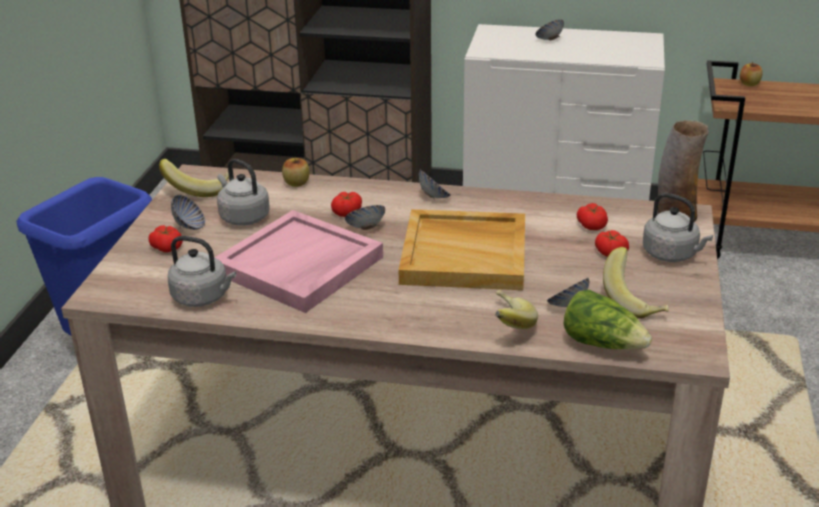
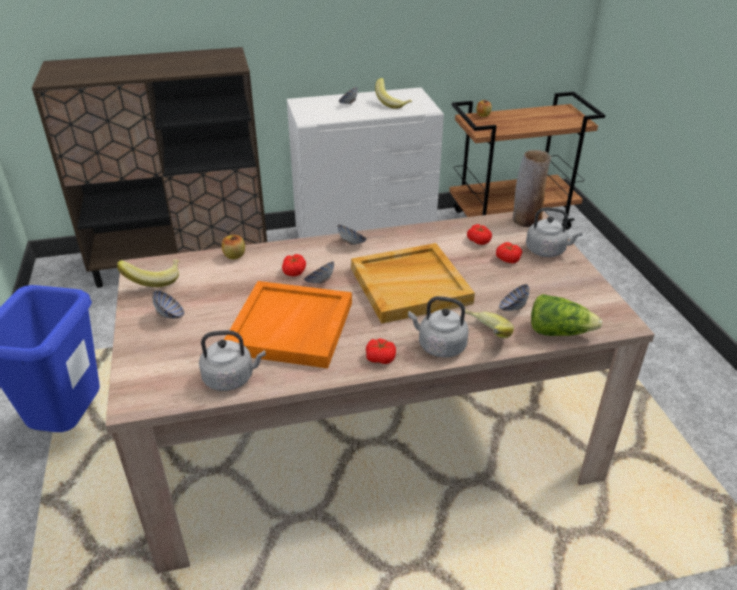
camera: 25 degrees left, 5 degrees up
tomato [149,225,183,252] -> tomato moved to [366,338,396,364]
pink tray [214,210,383,313] -> orange tray [224,281,352,368]
grey kettle [217,159,270,226] -> grey kettle moved to [408,296,469,358]
banana [603,247,669,319] -> banana moved to [375,78,412,109]

